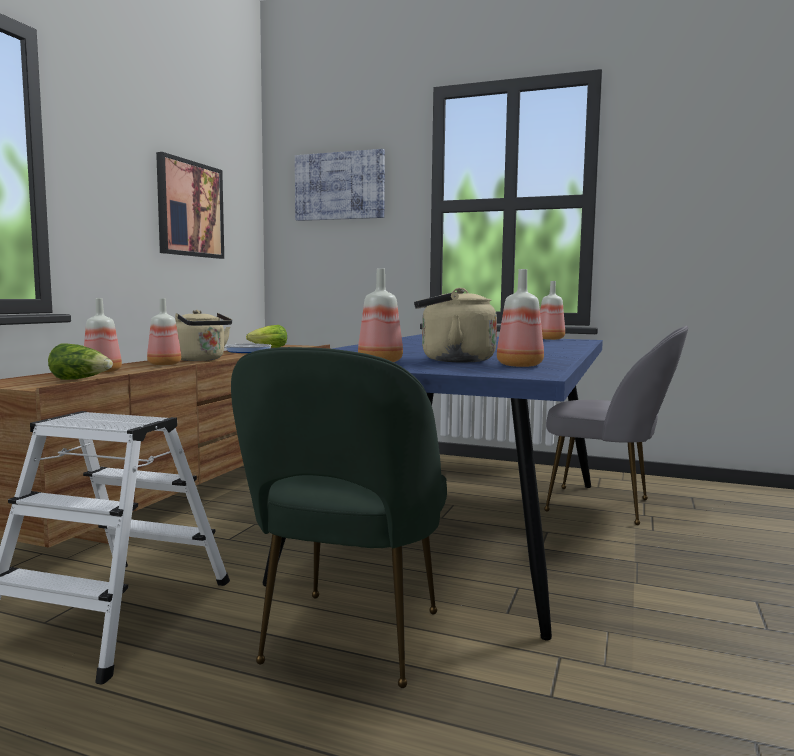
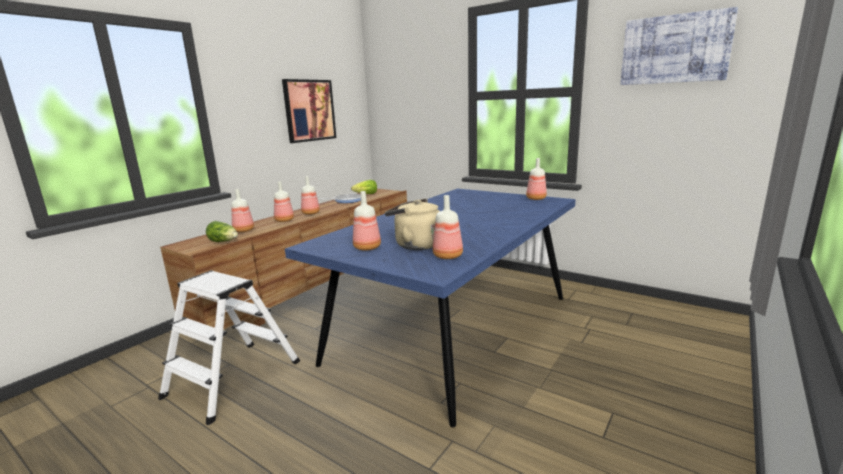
camera: 15 degrees right, 10 degrees up
beige kettle [175,310,232,361] -> bottle [301,176,320,215]
green chair [231,347,447,688] -> none
picture [295,149,385,221] -> picture moved to [620,7,738,85]
grey chair [544,326,688,525] -> none

